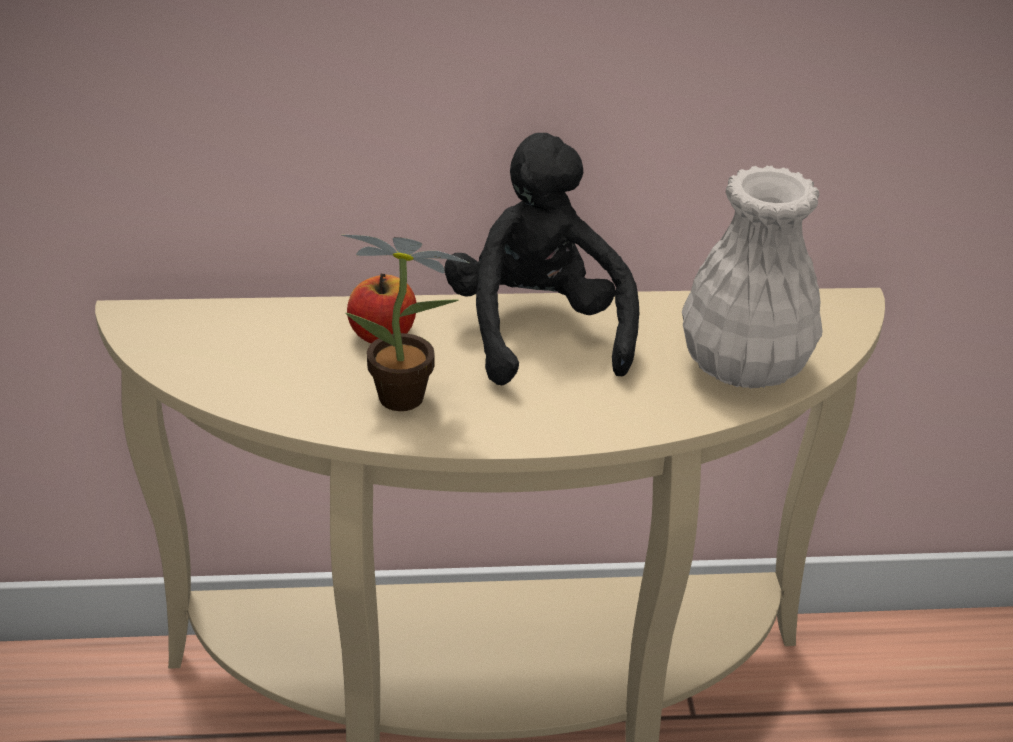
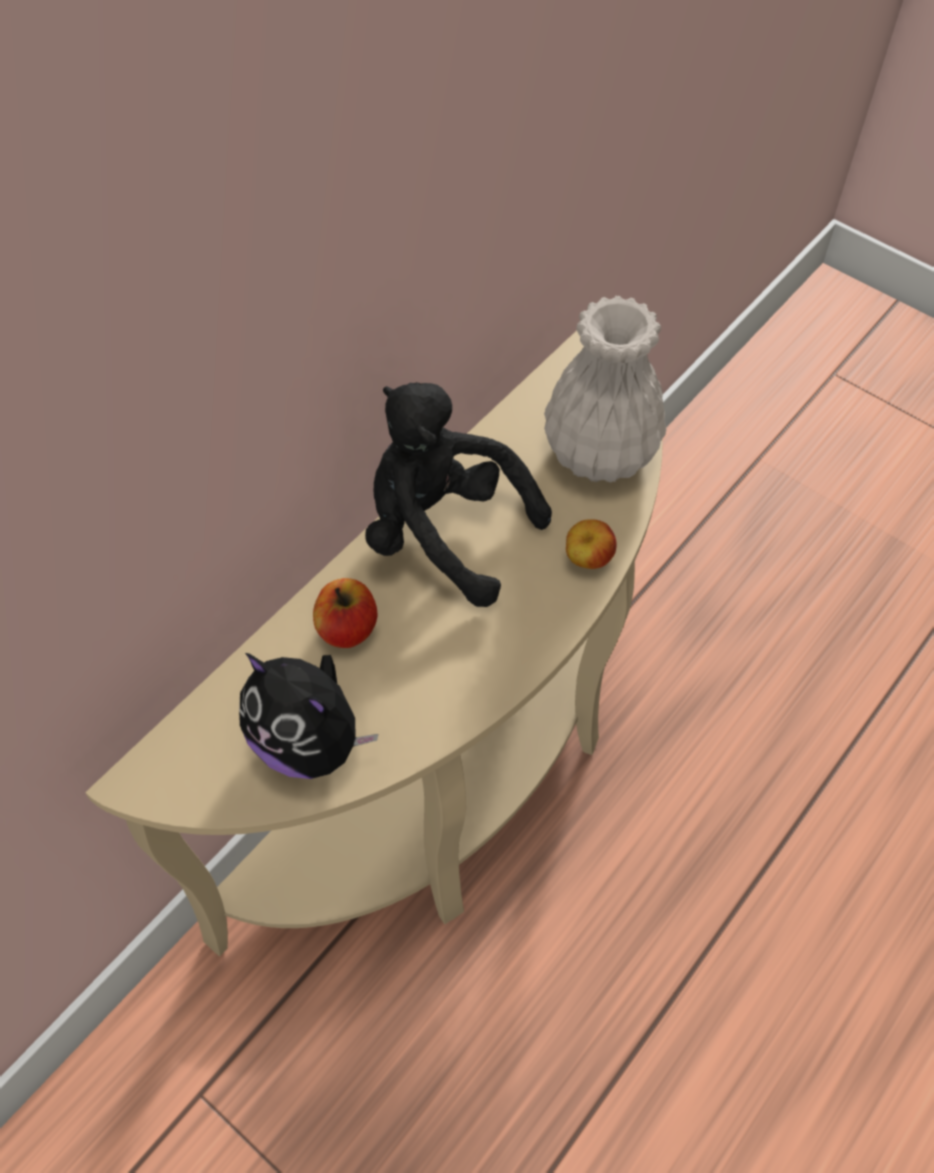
camera: 45 degrees left, 20 degrees up
potted plant [342,235,469,411] -> none
none -> plush toy [239,653,378,779]
none -> apple [566,519,617,569]

